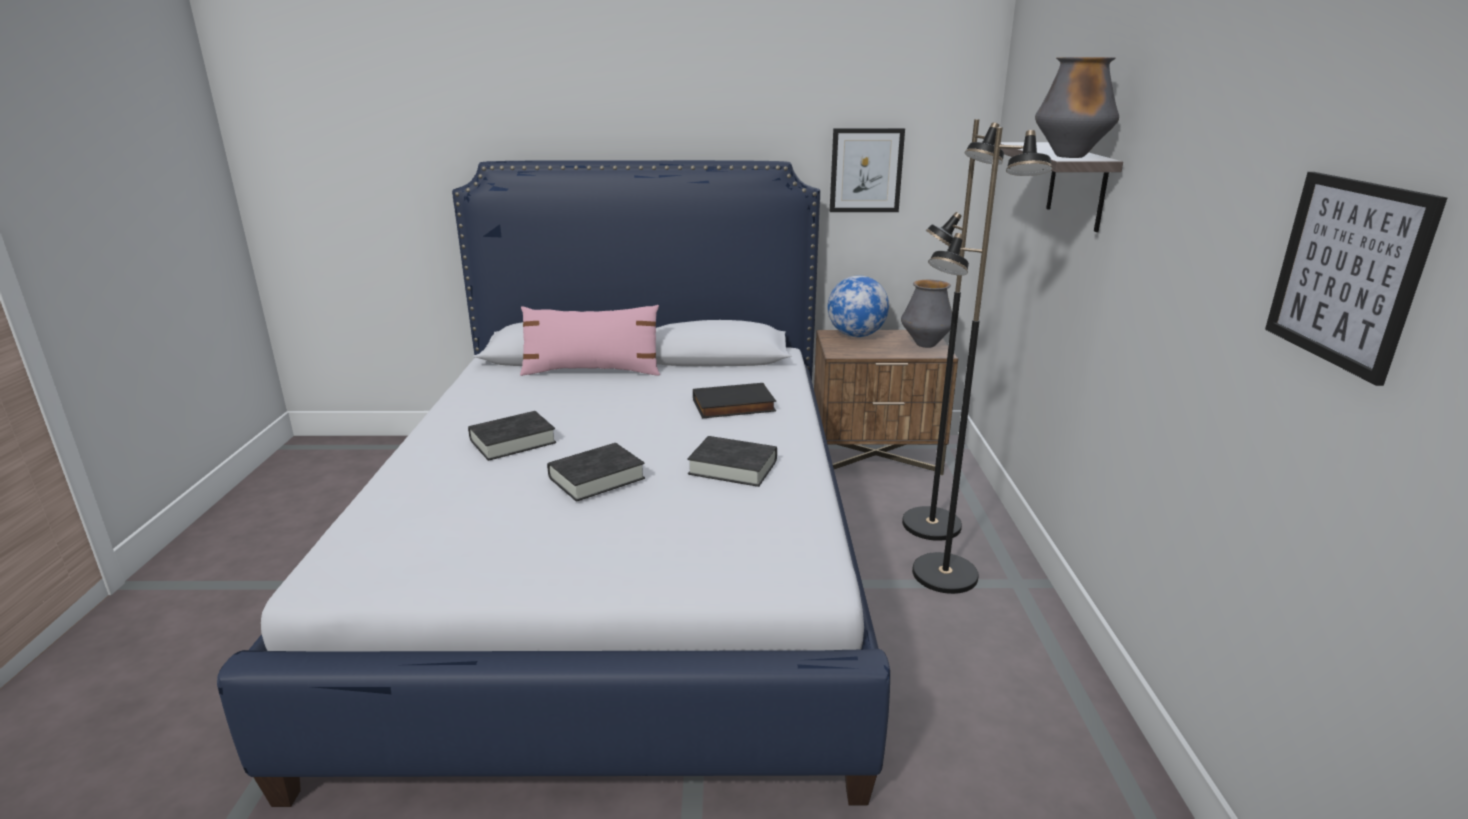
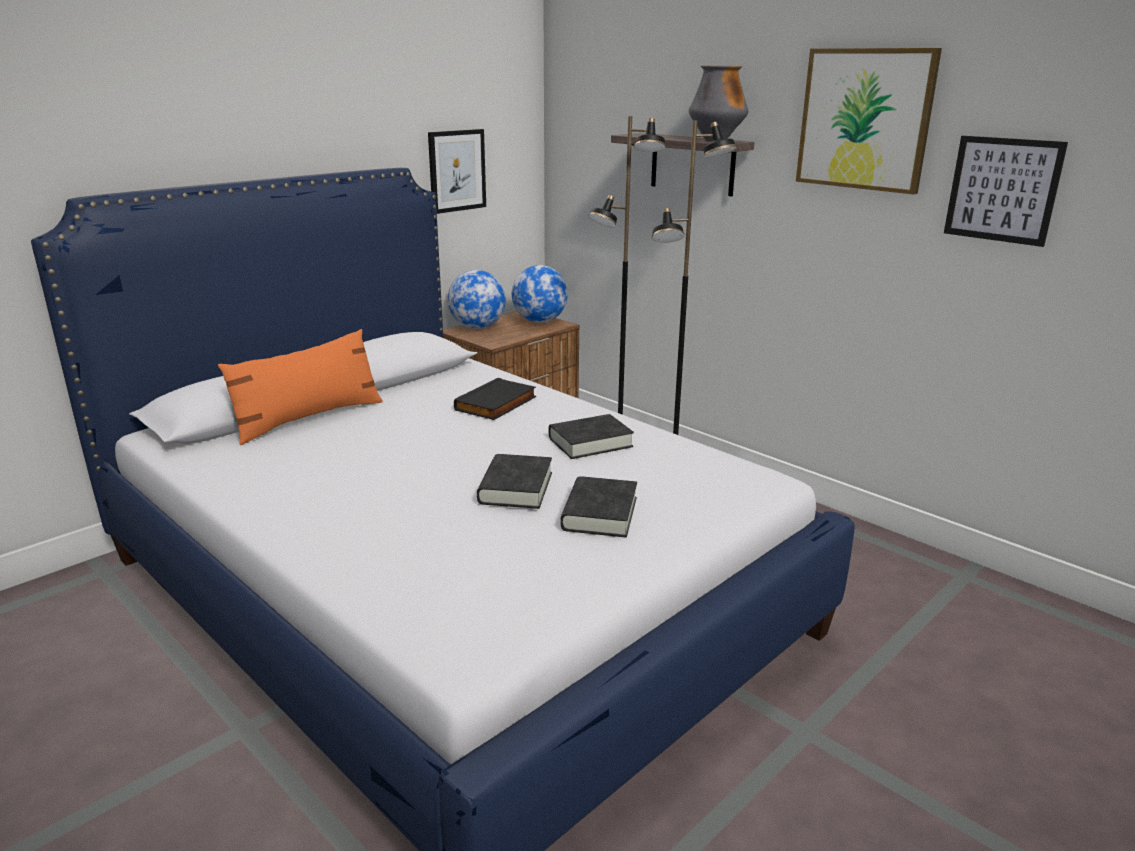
camera: 45 degrees left, 0 degrees up
black book [468,411,556,461] -> black book moved to [561,476,637,538]
pink pillow [520,305,660,376] -> orange pillow [218,329,383,445]
vase [901,280,952,348] -> globe [512,265,568,323]
none -> picture [796,48,942,194]

